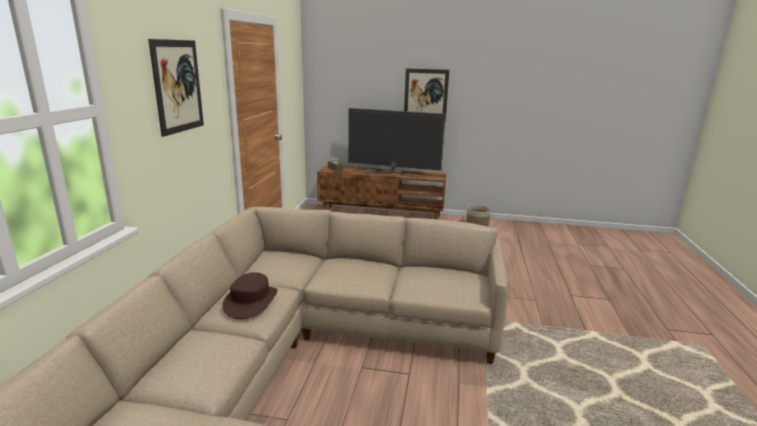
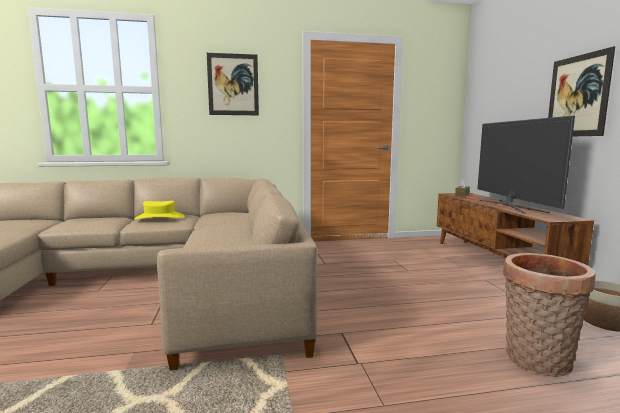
camera: 70 degrees right, 10 degrees down
brown hat [222,272,277,319] -> yellow hat [134,201,184,220]
none -> basket [503,253,596,377]

